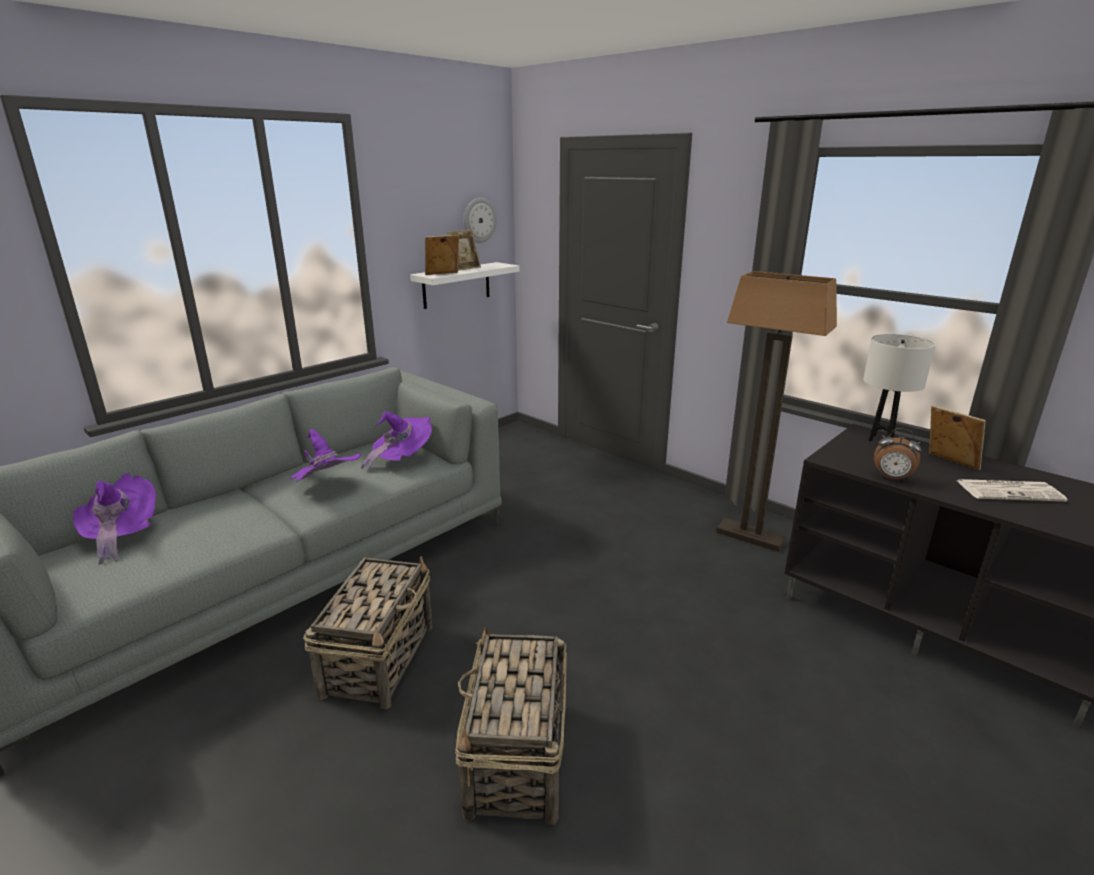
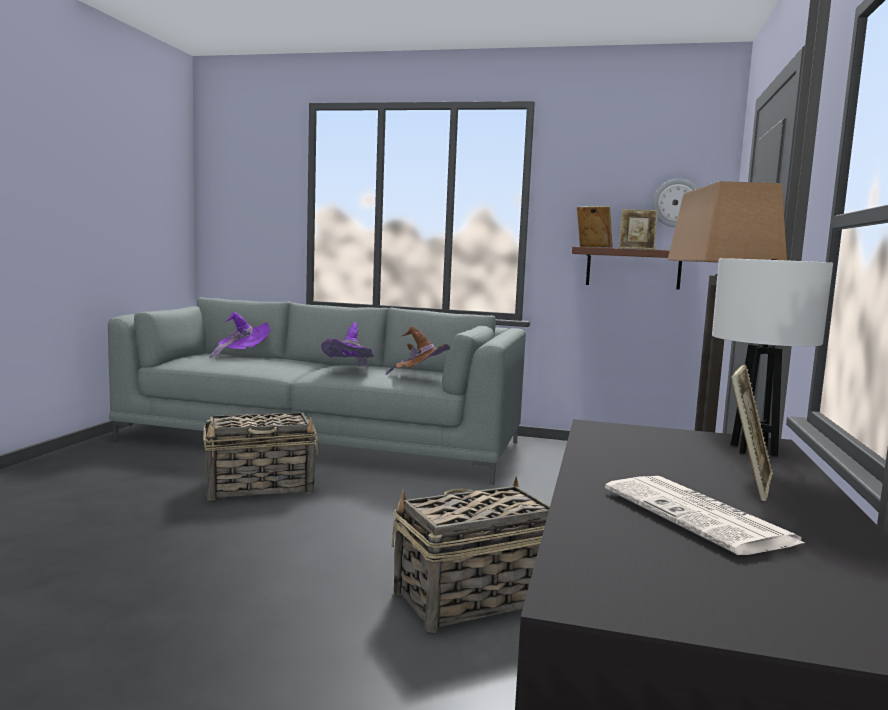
camera: 60 degrees right, 15 degrees down
purple hat [361,411,432,472] -> brown hat [385,326,450,375]
white shelf [410,262,519,309] -> brown shelf [572,247,682,290]
basket [455,626,567,825] -> basket moved to [392,476,550,633]
alarm clock [874,428,921,482] -> none

